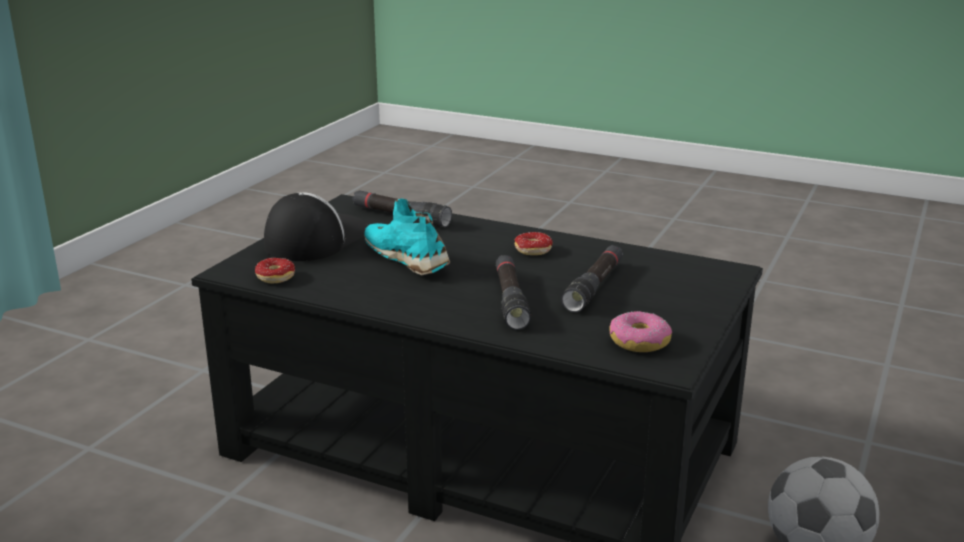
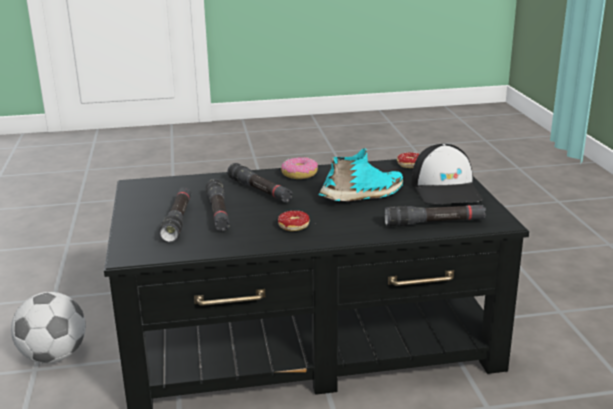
camera: 145 degrees right, 0 degrees up
turquoise shoe [364,199,450,275] -> turquoise shoe turned 45 degrees counterclockwise [318,148,403,202]
donut [609,311,672,352] -> donut moved to [281,157,318,179]
none -> black flashlight [159,187,191,242]

